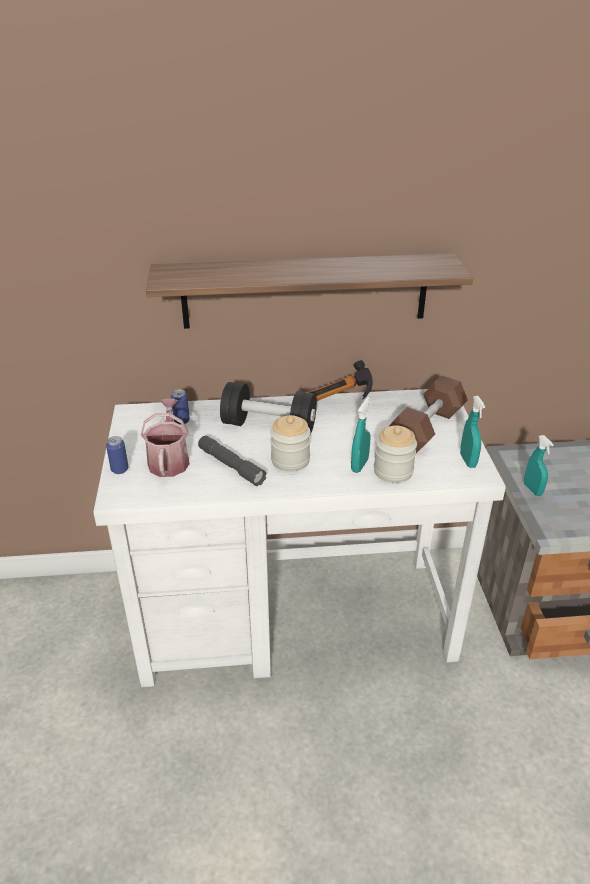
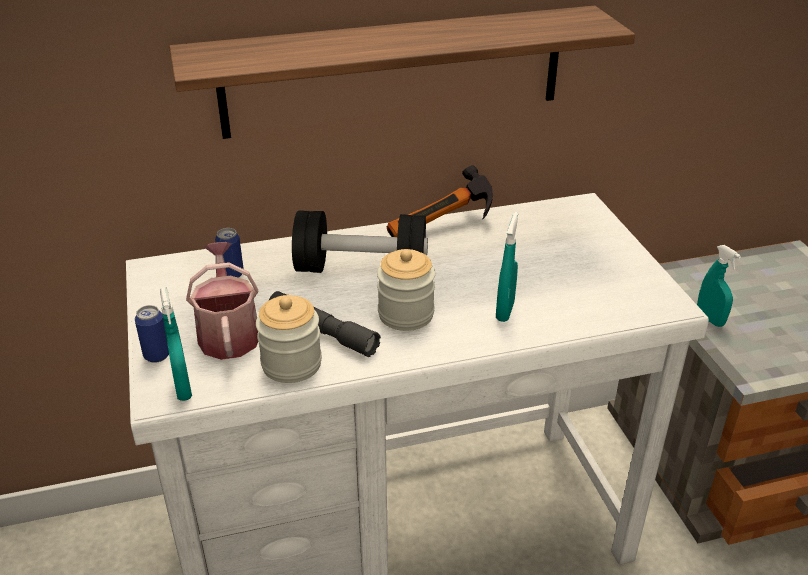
camera: 10 degrees left, 0 degrees up
jar [374,425,417,483] -> jar moved to [256,295,322,383]
brown dumbbell [388,375,468,453] -> none
turquoise spray bottle [460,396,485,468] -> turquoise spray bottle moved to [160,288,192,401]

